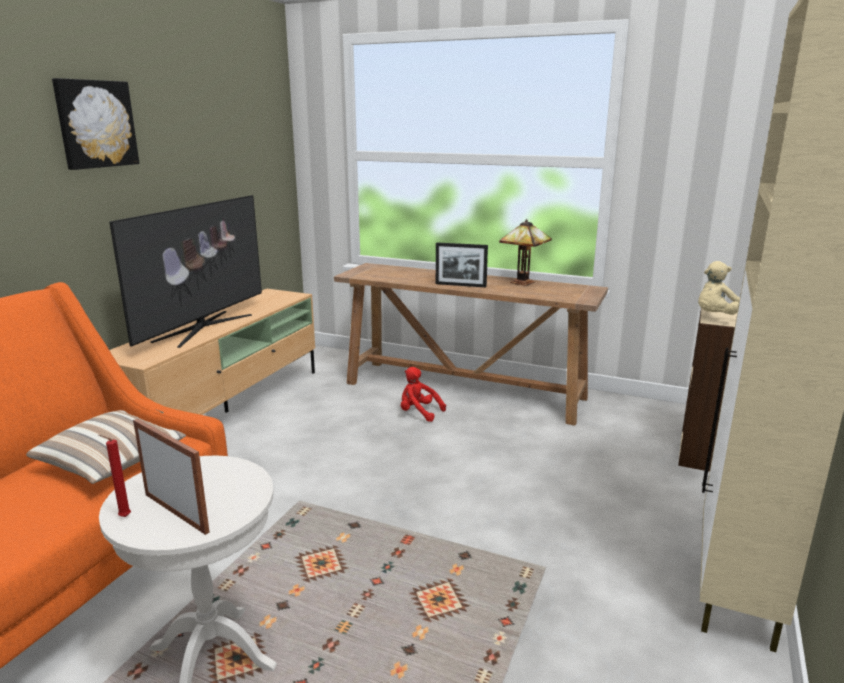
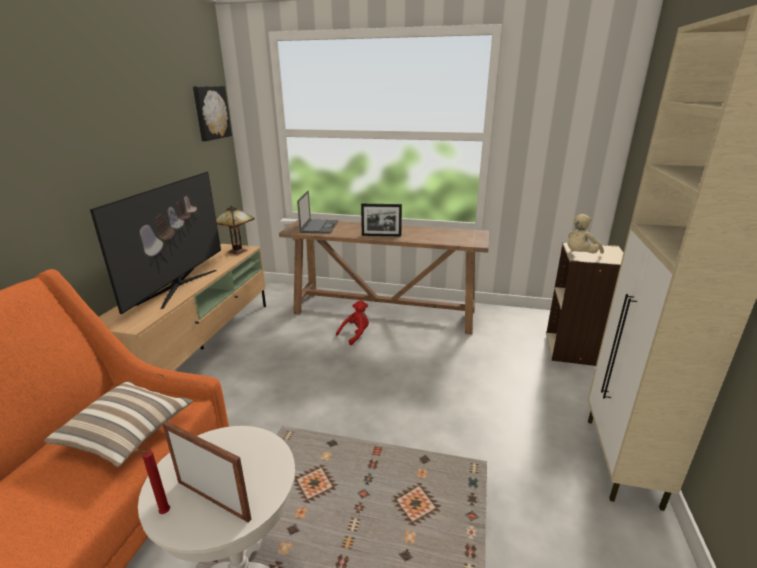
camera: 10 degrees left, 5 degrees up
picture [52,78,139,170] -> picture moved to [193,86,232,141]
red plush toy [401,367,446,422] -> red plush toy turned 120 degrees clockwise [336,300,369,345]
table lamp [499,219,552,286] -> table lamp moved to [216,205,255,255]
none -> laptop [297,191,338,234]

